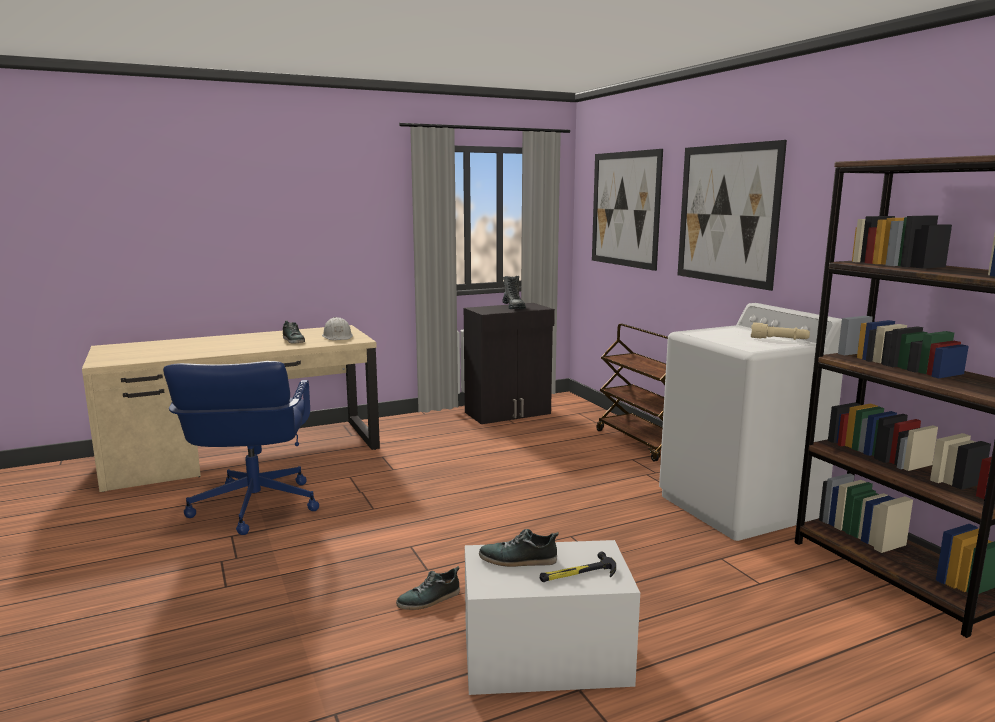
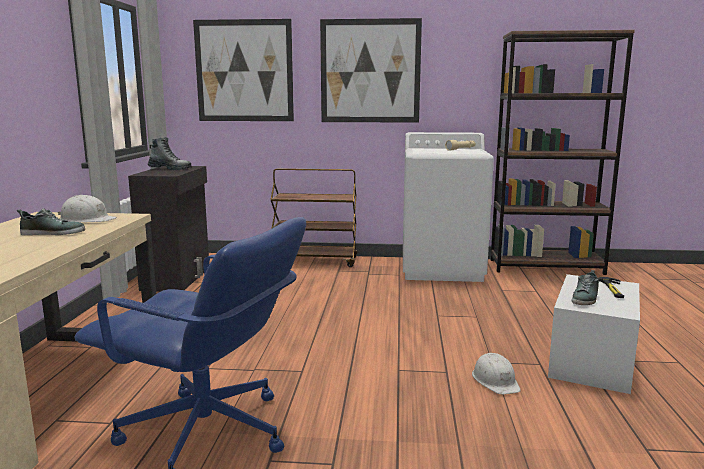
camera: 60 degrees left, 0 degrees up
shoe [396,566,460,610] -> white hard hat [472,353,521,394]

